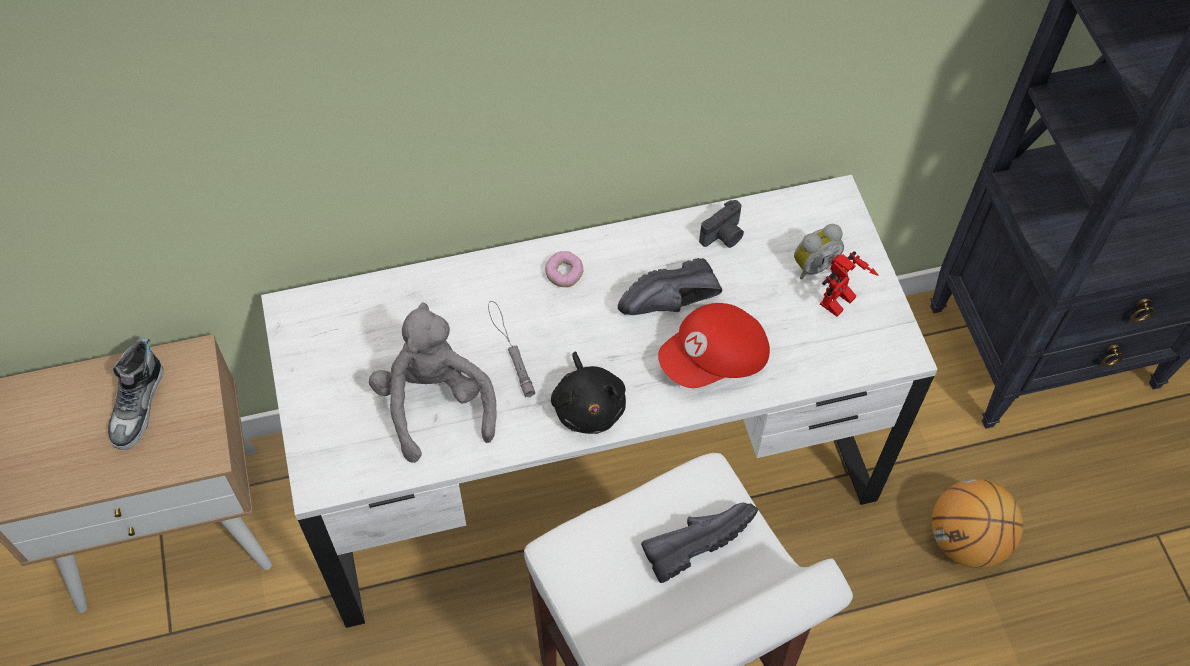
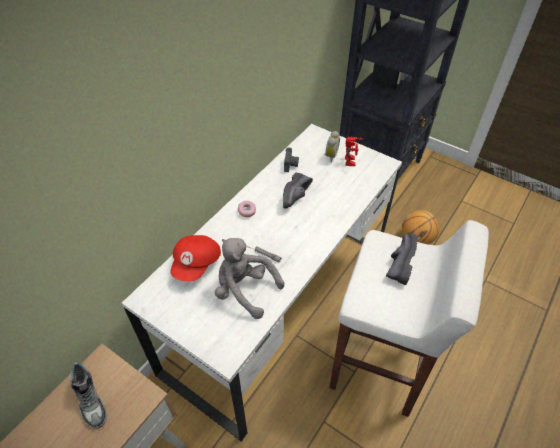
camera: 40 degrees left, 10 degrees down
black plush toy [551,352,626,434] -> none
red cap [658,303,770,388] -> red cap moved to [171,235,221,281]

